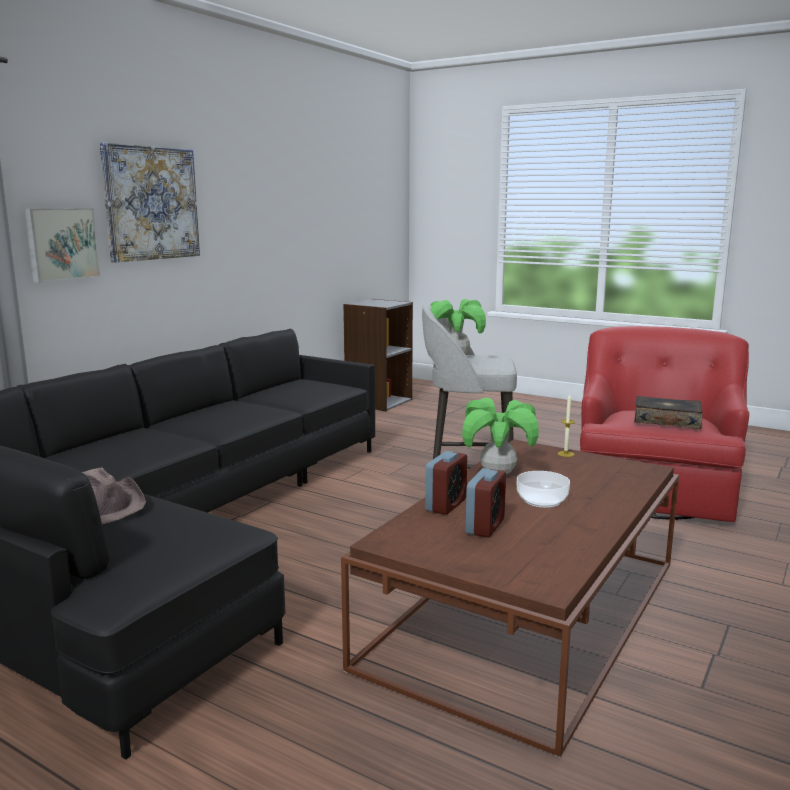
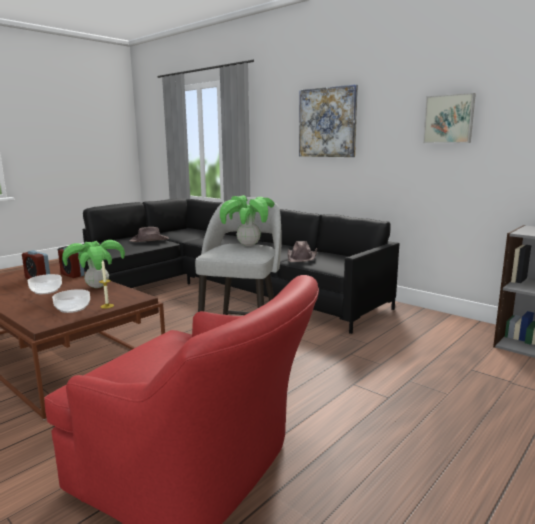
camera: 100 degrees right, 0 degrees up
picture [24,208,100,283] -> picture moved to [423,93,476,143]
book [634,396,703,429] -> none
none -> bowl [52,289,90,313]
none -> brown hat [288,241,317,262]

